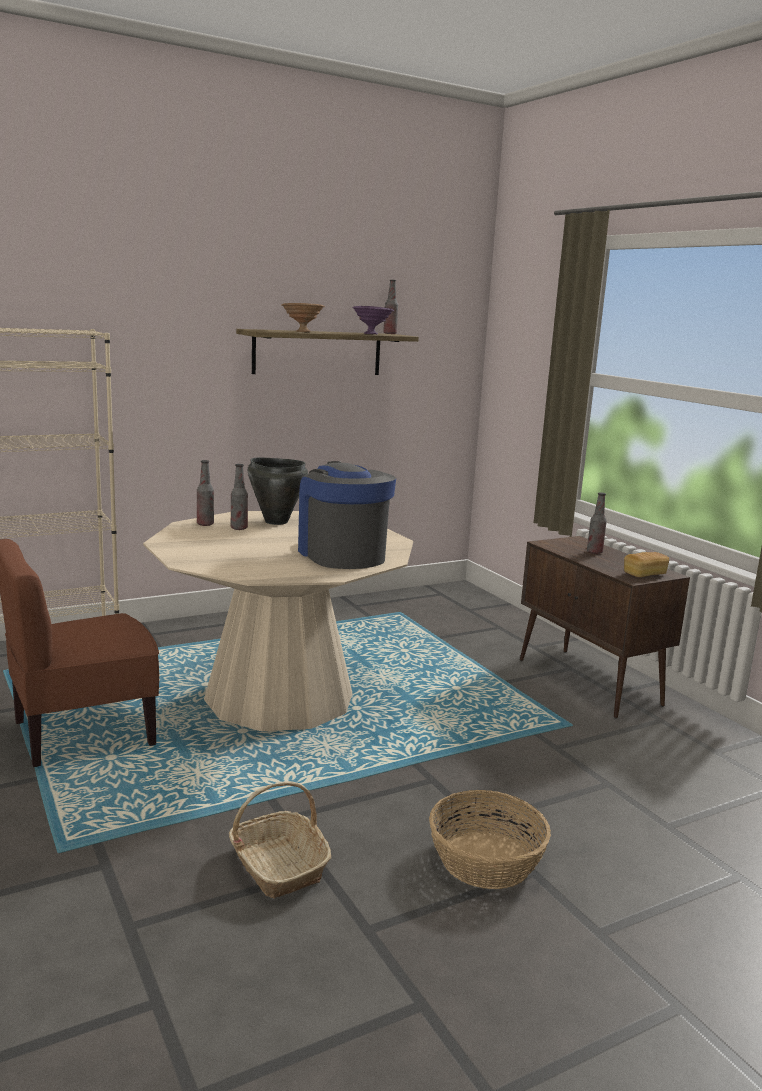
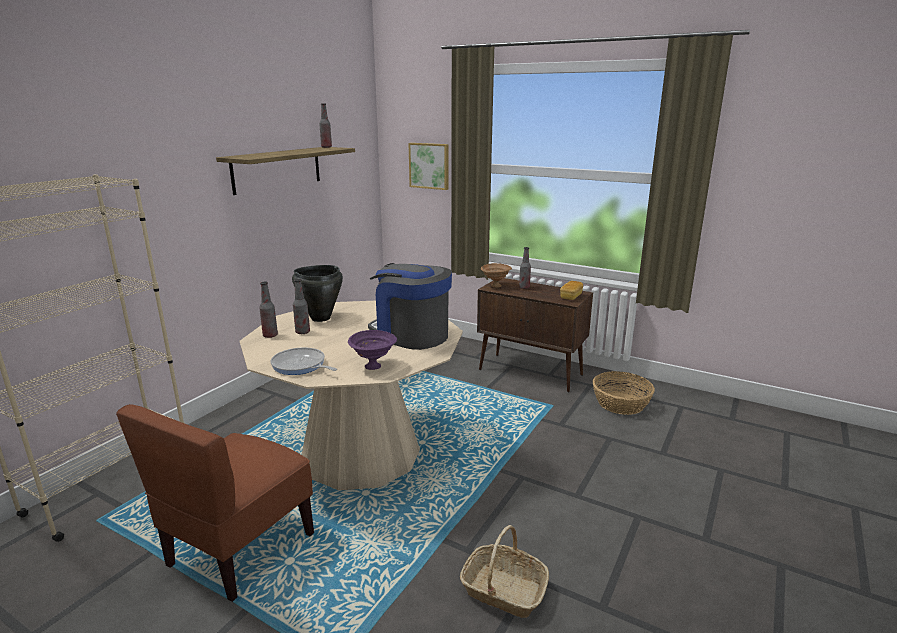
camera: 30 degrees left, 5 degrees up
brown bowl [281,303,325,332] -> brown bowl moved to [481,263,512,288]
purple bowl [352,306,394,334] -> purple bowl moved to [348,330,397,370]
basket [429,790,551,889] -> basket moved to [593,371,655,415]
none -> frying pan [271,347,337,375]
none -> picture [409,143,449,190]

